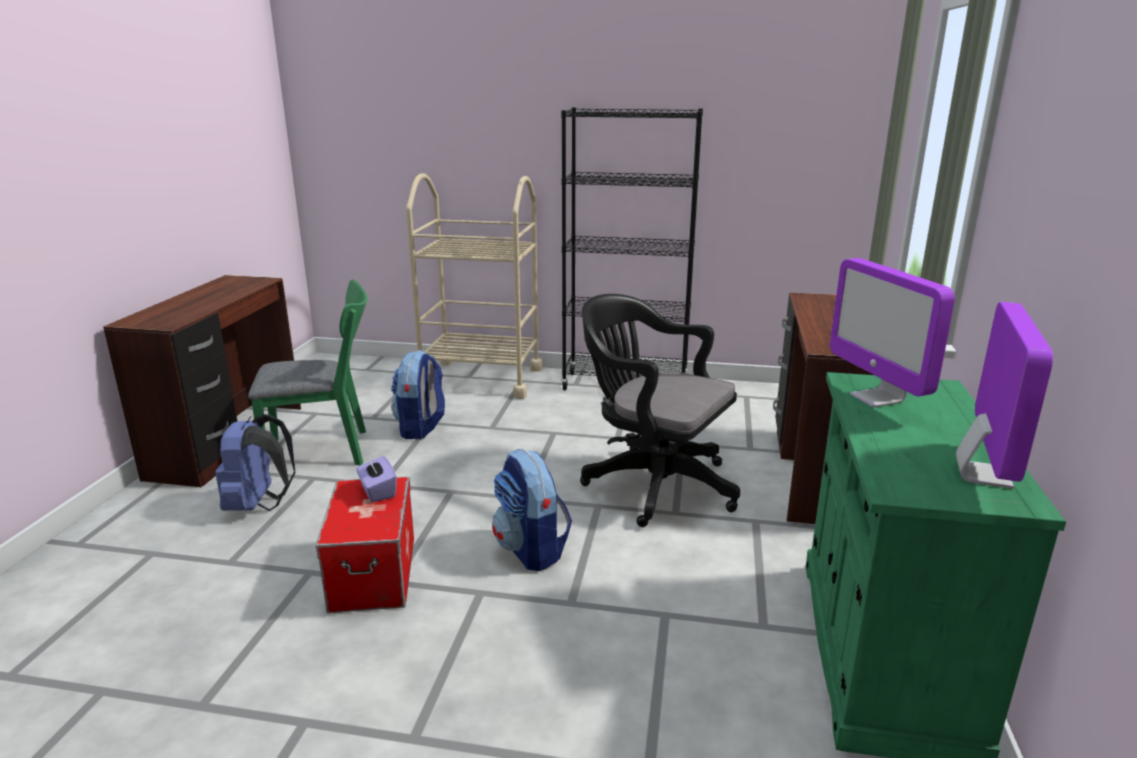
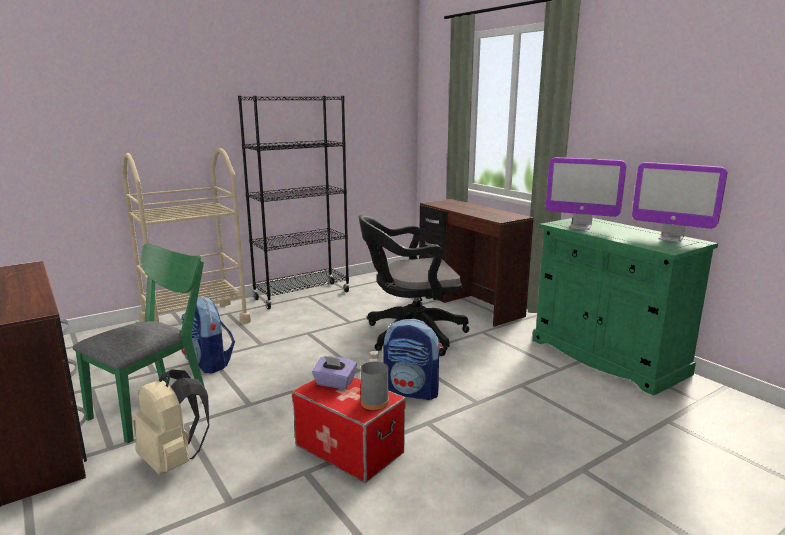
camera: 45 degrees left, 5 degrees down
blue backpack [215,414,295,511] -> beige backpack [132,369,209,475]
monitor [956,302,1053,489] -> monitor turned 150 degrees clockwise [632,162,727,242]
none -> grey bottle [361,351,389,410]

